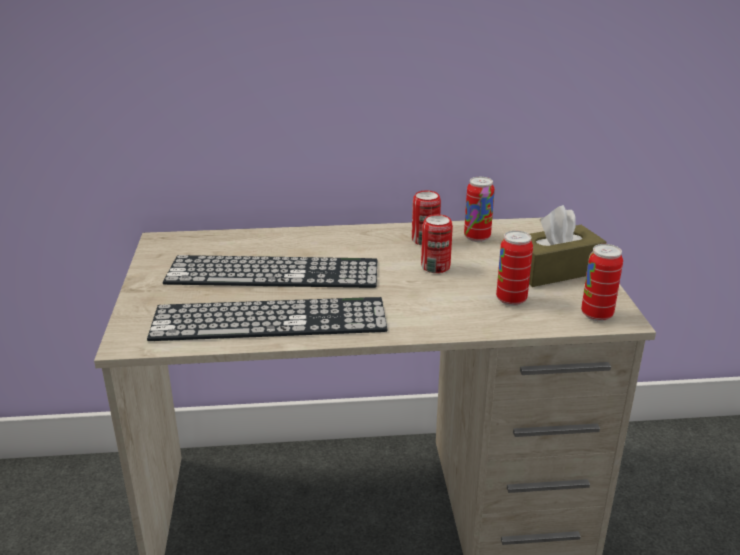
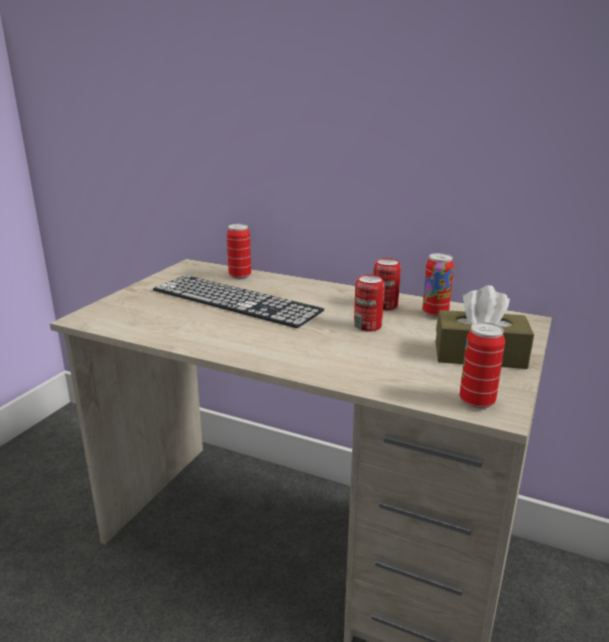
camera: 30 degrees right, 5 degrees down
keyboard [147,297,388,341] -> none
can [496,231,533,306] -> can moved to [227,224,251,279]

